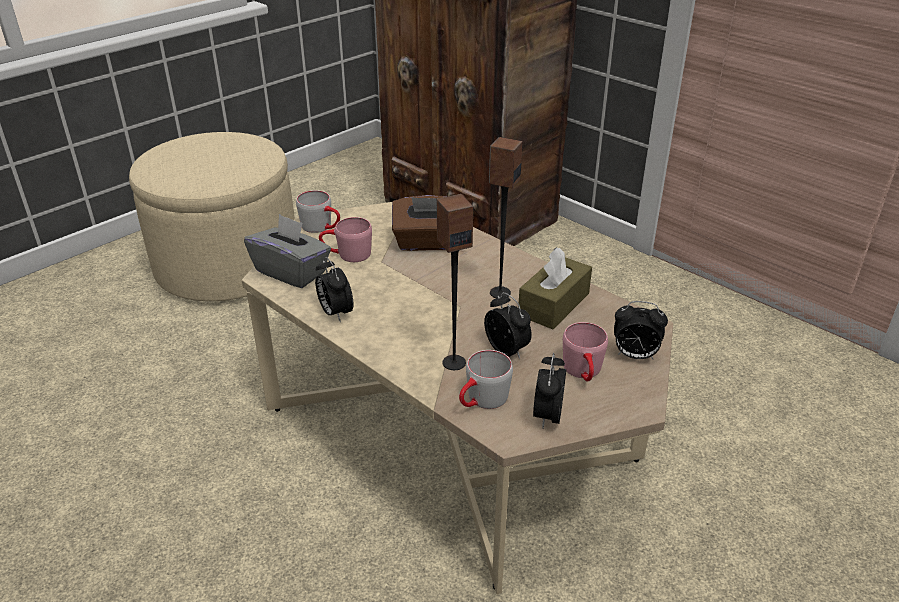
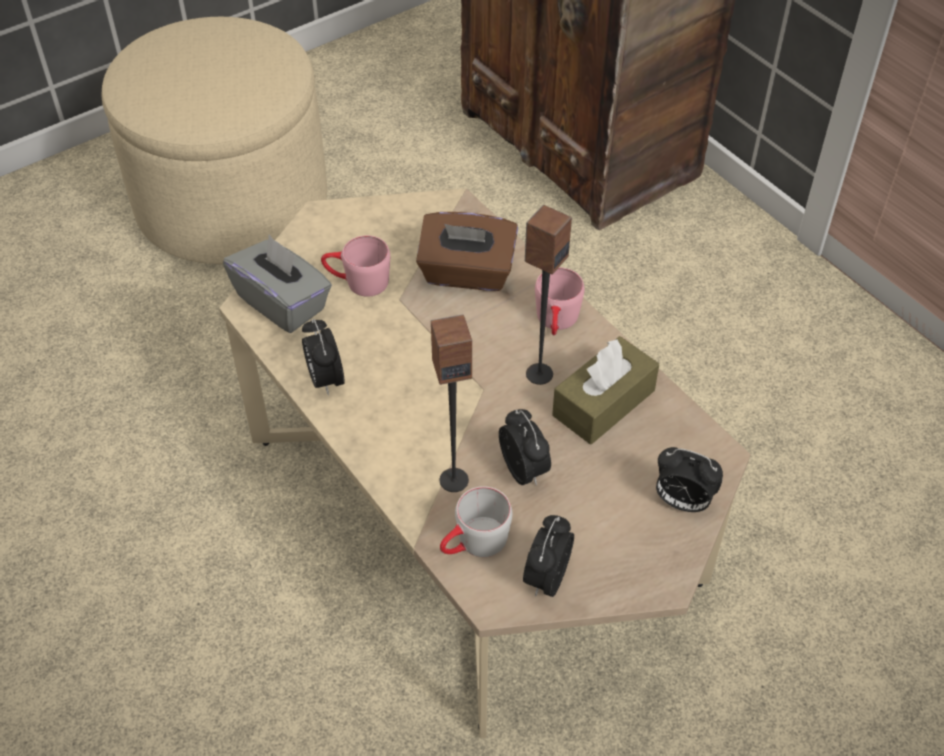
camera: 10 degrees right, 15 degrees up
grey mug [296,190,340,233] -> none
pink mug [563,322,608,382] -> pink mug moved to [535,267,585,335]

